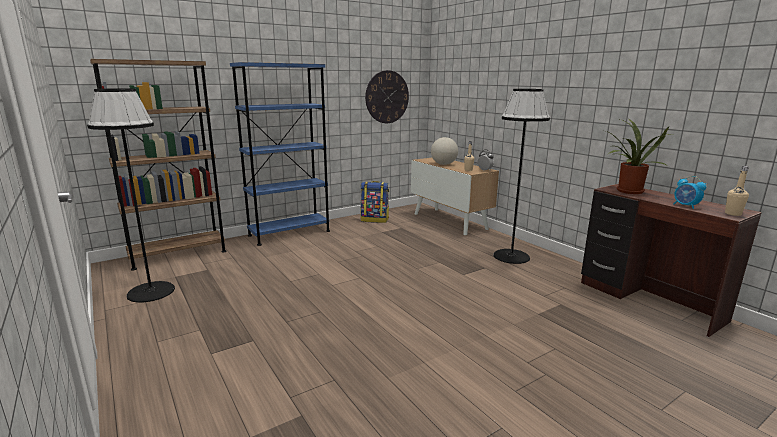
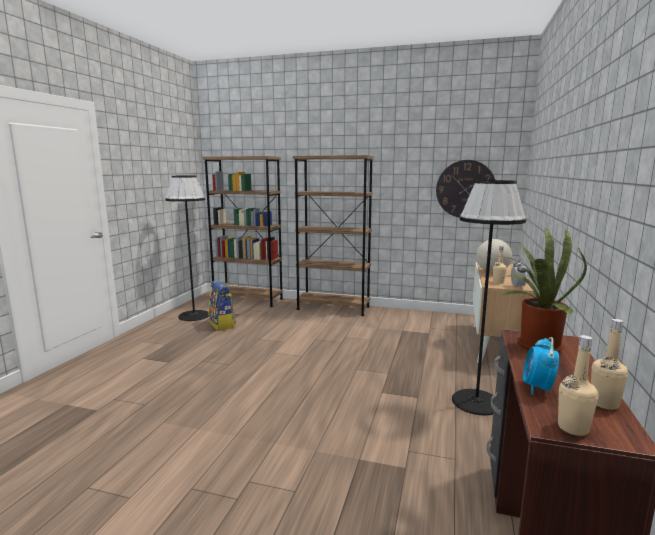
camera: 50 degrees right, 5 degrees down
blue bookcase [230,62,330,246] -> brown bookcase [293,155,374,316]
backpack [360,181,389,223] -> backpack moved to [209,280,236,331]
none -> beige bottle [591,319,628,410]

